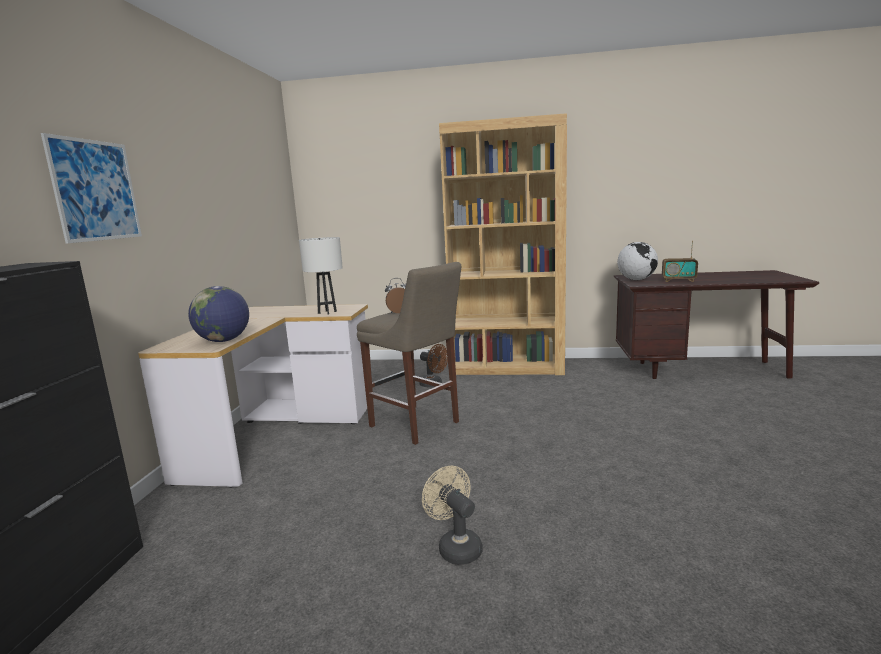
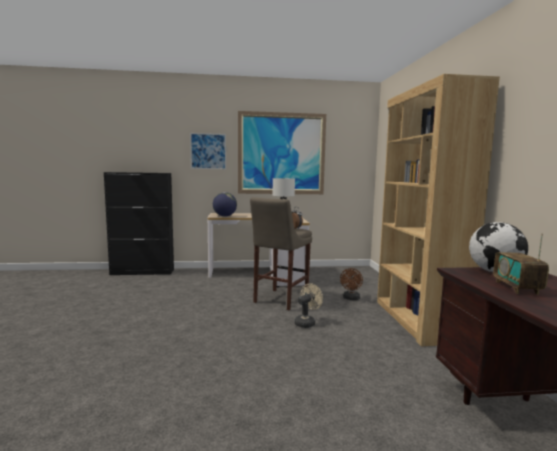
camera: 75 degrees right, 5 degrees down
beige fan [422,466,483,565] -> beige fan moved to [294,283,323,328]
none -> picture [238,111,326,194]

